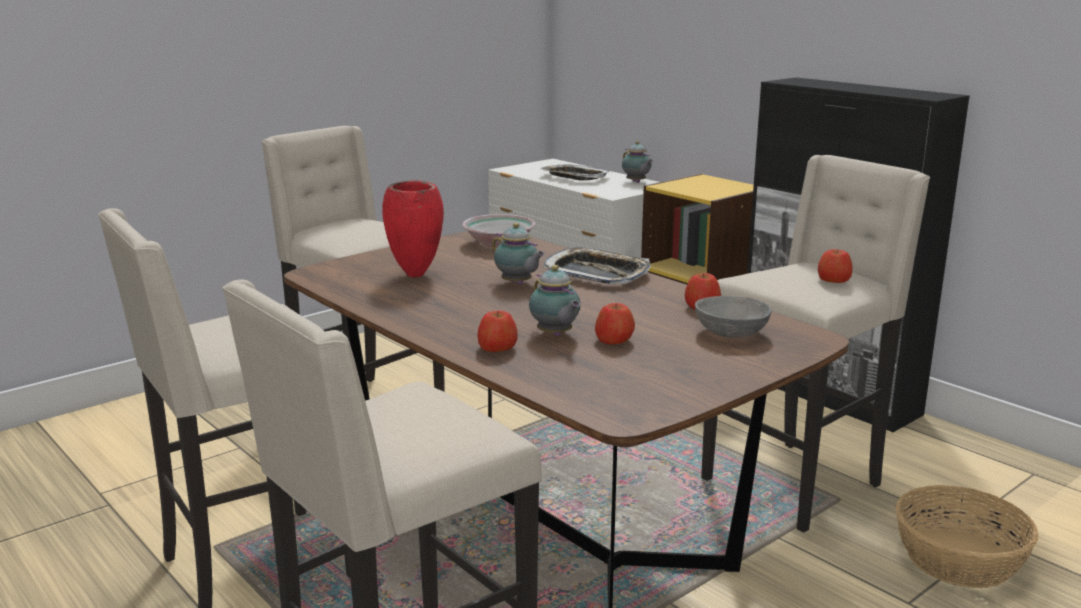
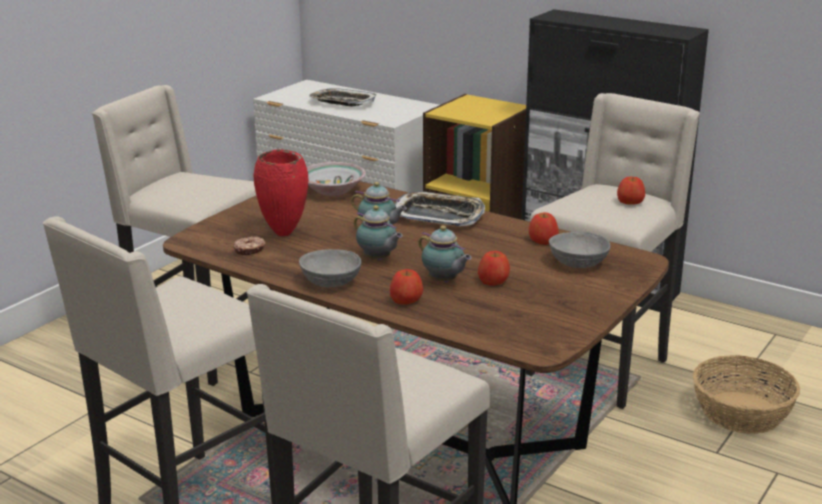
camera: 15 degrees left, 5 degrees up
teapot [622,141,653,183] -> teapot moved to [354,205,403,260]
none -> donut [233,236,266,255]
none -> grey bowl [299,249,361,287]

